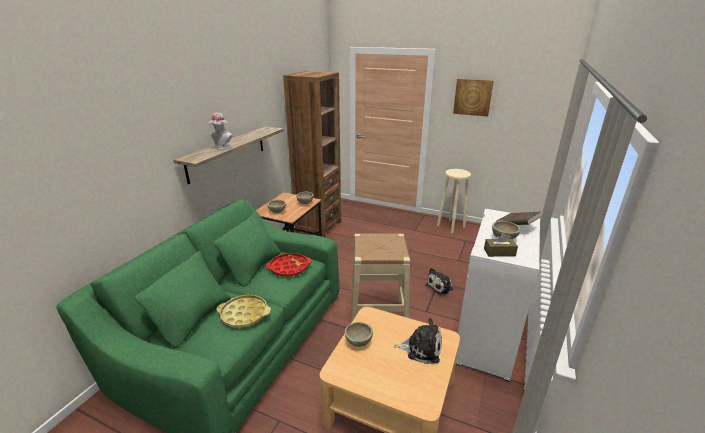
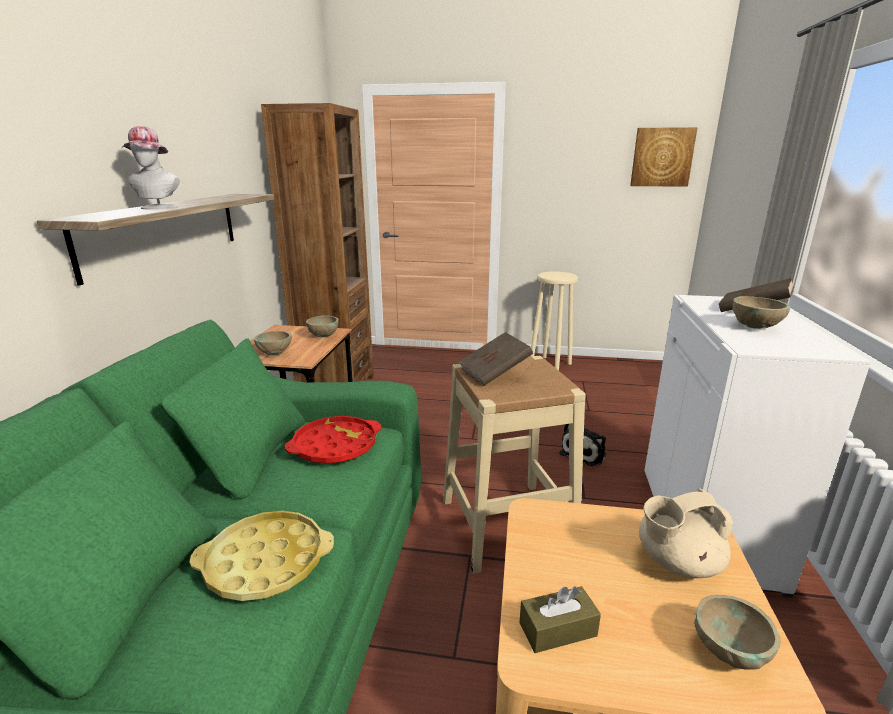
camera: 15 degrees left, 5 degrees down
beige bowl [345,322,373,347] -> beige bowl moved to [694,595,781,670]
plush toy [394,318,442,364] -> beige teapot [639,488,733,578]
picture [453,78,494,117] -> picture moved to [630,127,698,187]
brown tissue box [484,233,518,257] -> brown tissue box moved to [519,586,601,653]
none -> brown book [459,332,533,386]

